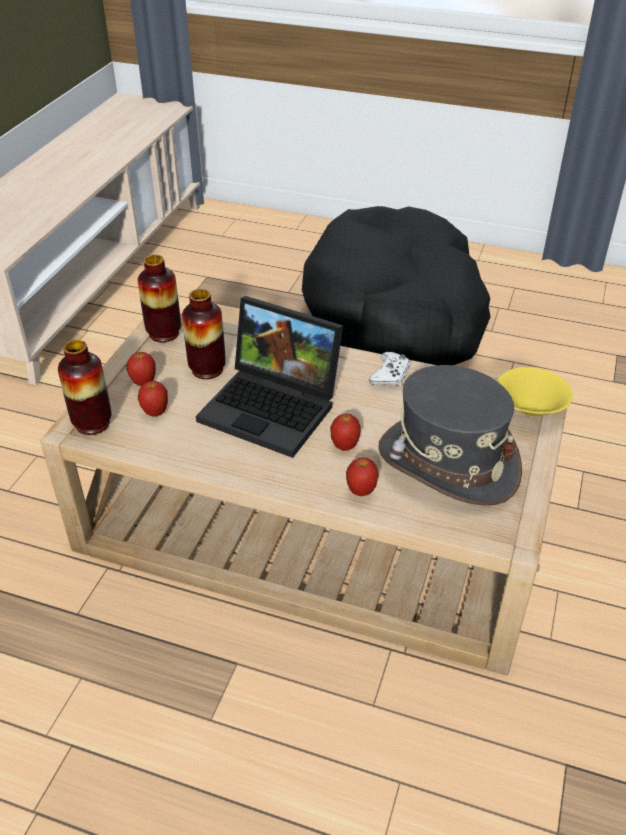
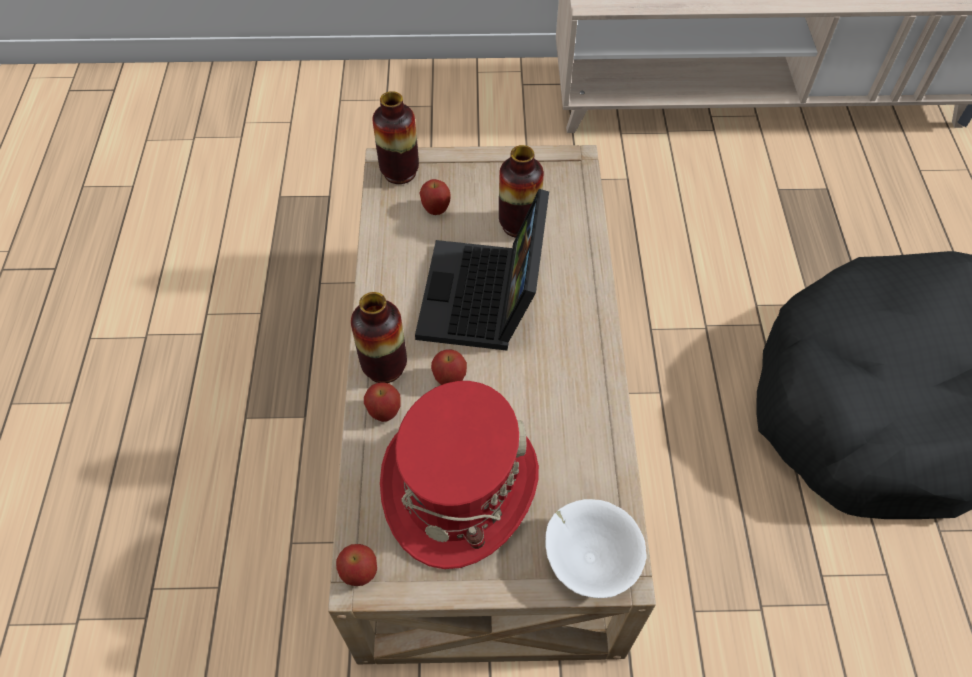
camera: 70 degrees right, 15 degrees up
apple [126,352,156,386] -> apple moved to [336,544,377,586]
vase [138,255,181,342] -> vase moved to [351,292,407,383]
white game controller [369,352,411,386] -> none
grey hat [378,365,522,505] -> red hat [380,381,539,569]
yellow bowl [497,367,573,416] -> white bowl [545,499,646,598]

